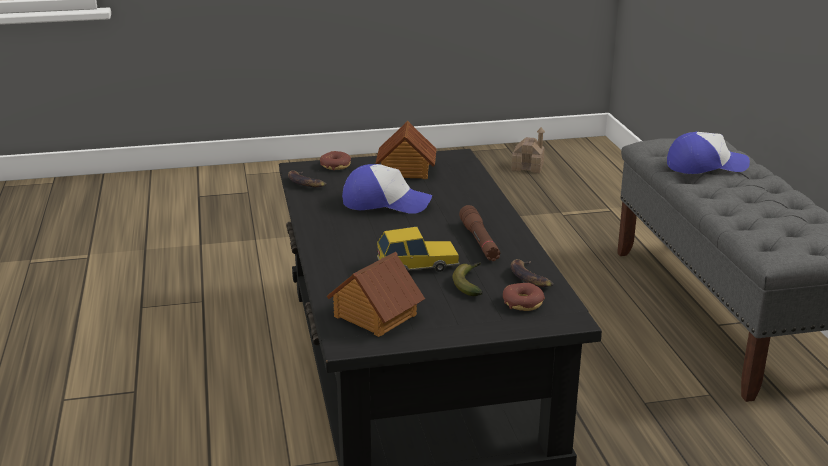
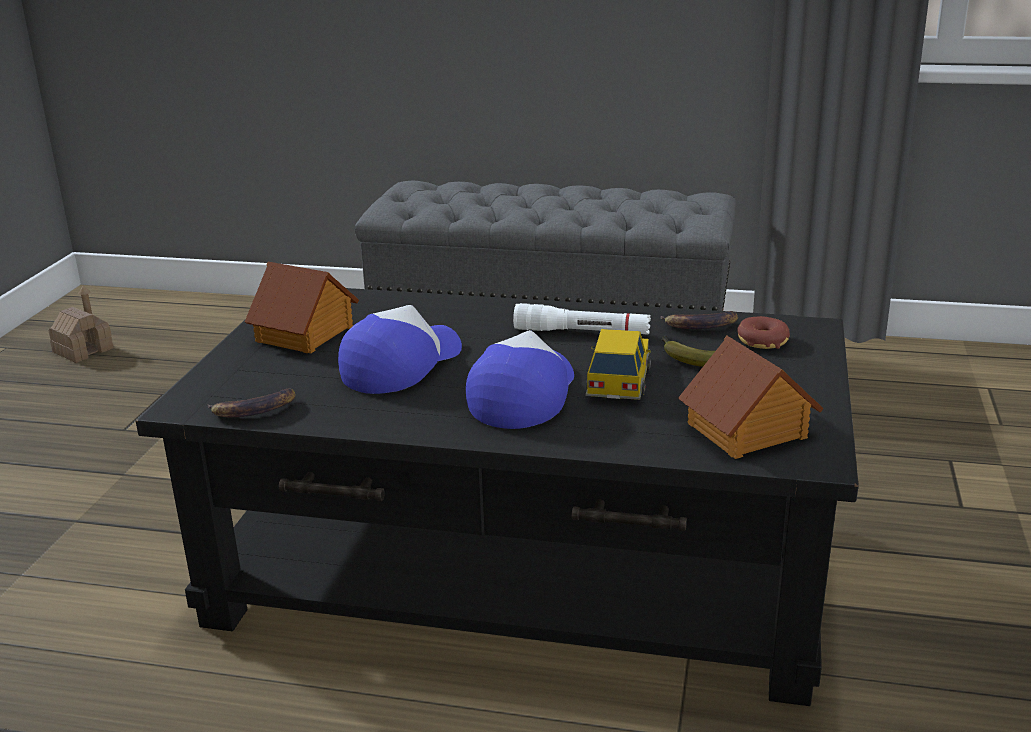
camera: 65 degrees left, 0 degrees up
donut [320,151,351,170] -> none
brown flashlight [459,205,501,261] -> white flashlight [513,303,651,335]
cap [667,132,750,174] -> cap moved to [466,330,574,429]

